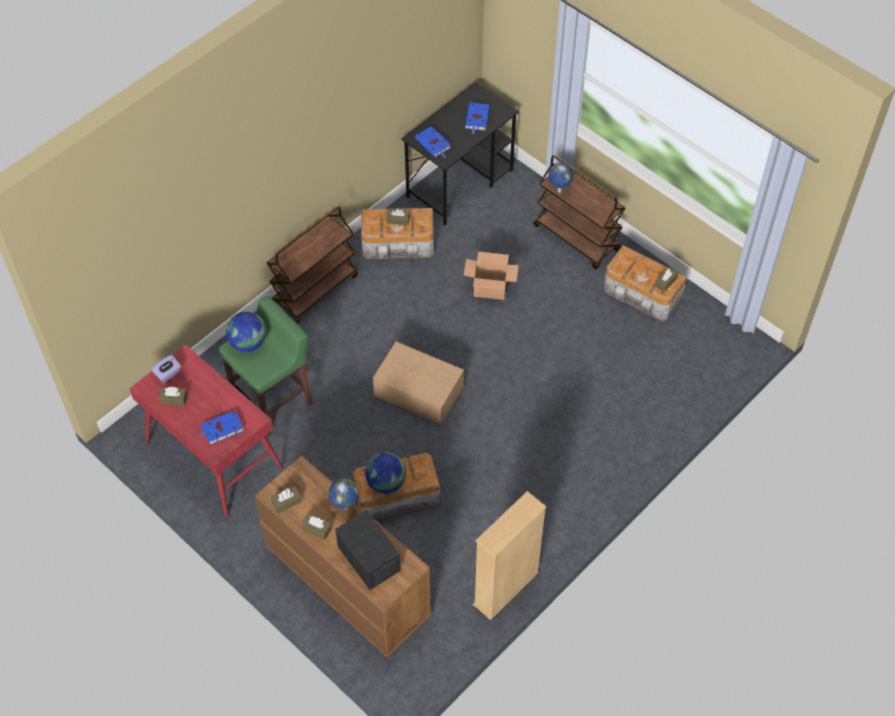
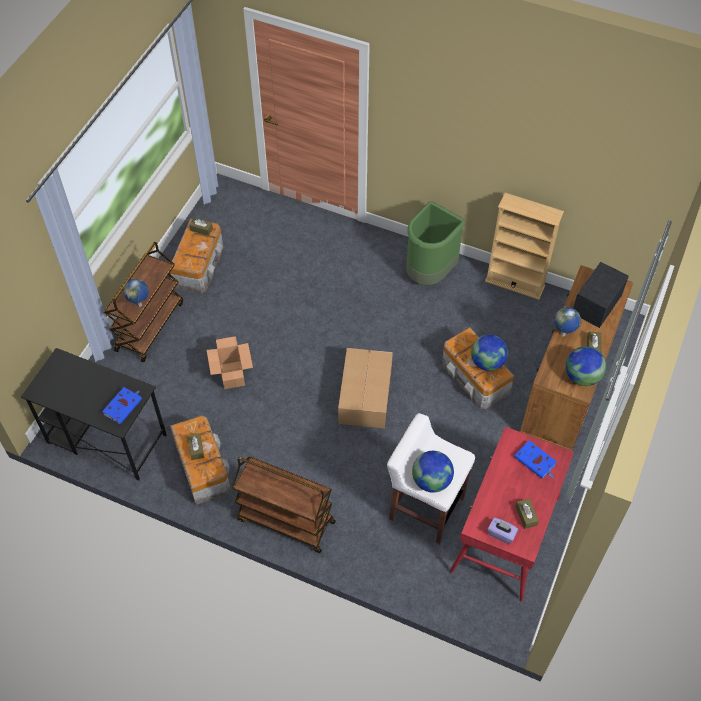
camera: 110 degrees left, 0 degrees up
green stool [219,296,313,435] -> white stool [387,413,475,544]
brown tissue box [271,486,302,513] -> globe [566,346,606,386]
blue book [465,102,489,134] -> none
none -> green trash can [406,201,465,285]

